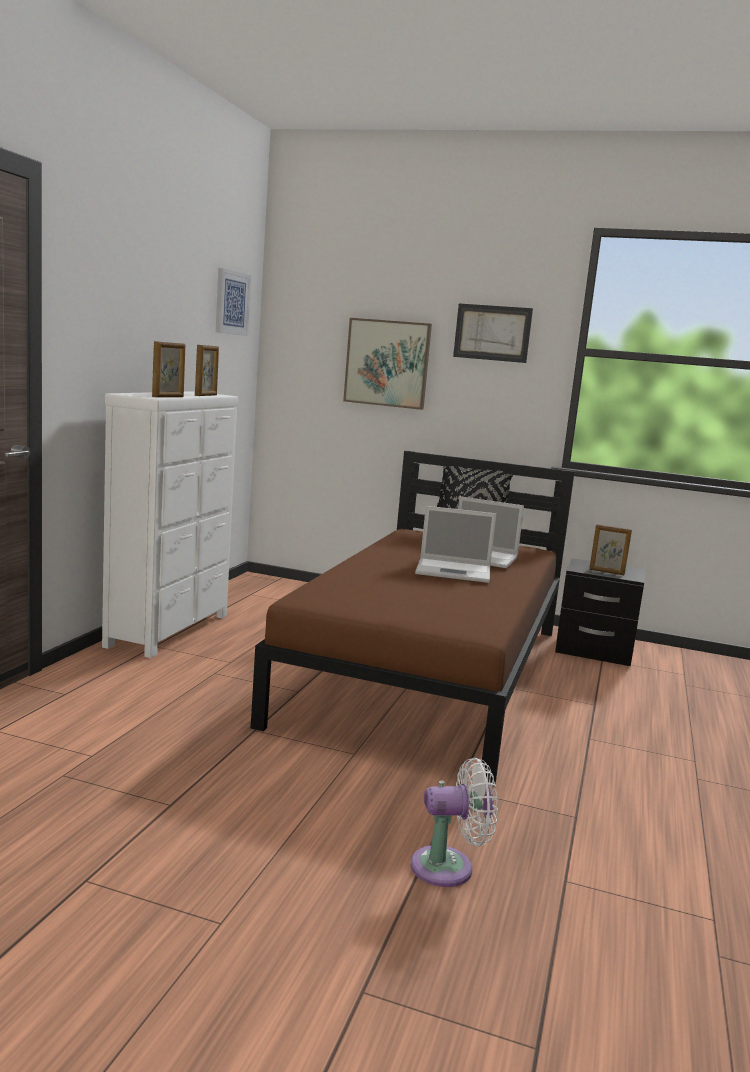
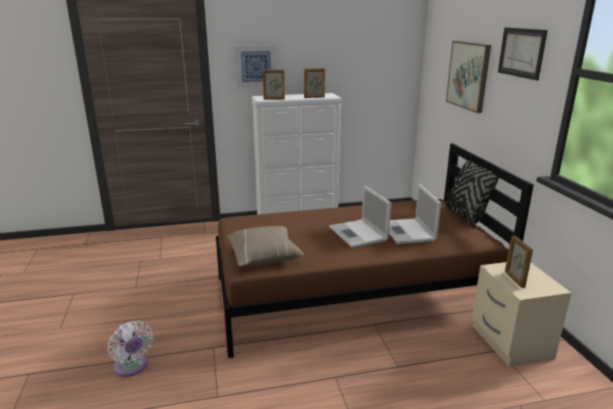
camera: 60 degrees right, 10 degrees up
picture [216,268,251,336] -> picture moved to [235,45,276,87]
black nightstand [555,558,645,666] -> beige nightstand [472,262,571,367]
none -> beige pillow [227,226,304,267]

